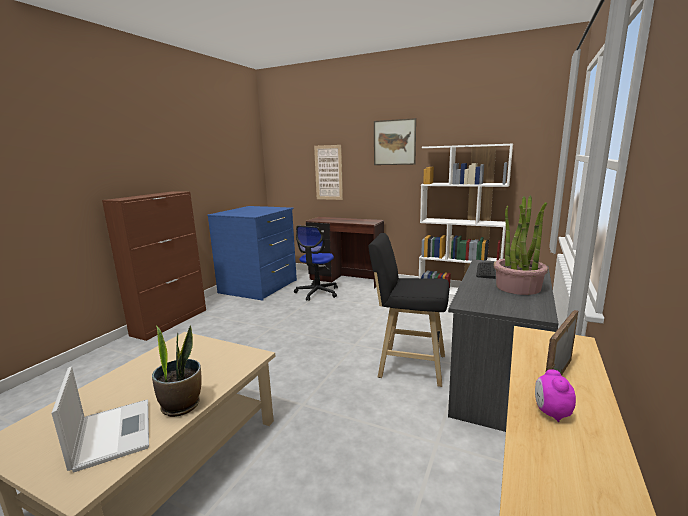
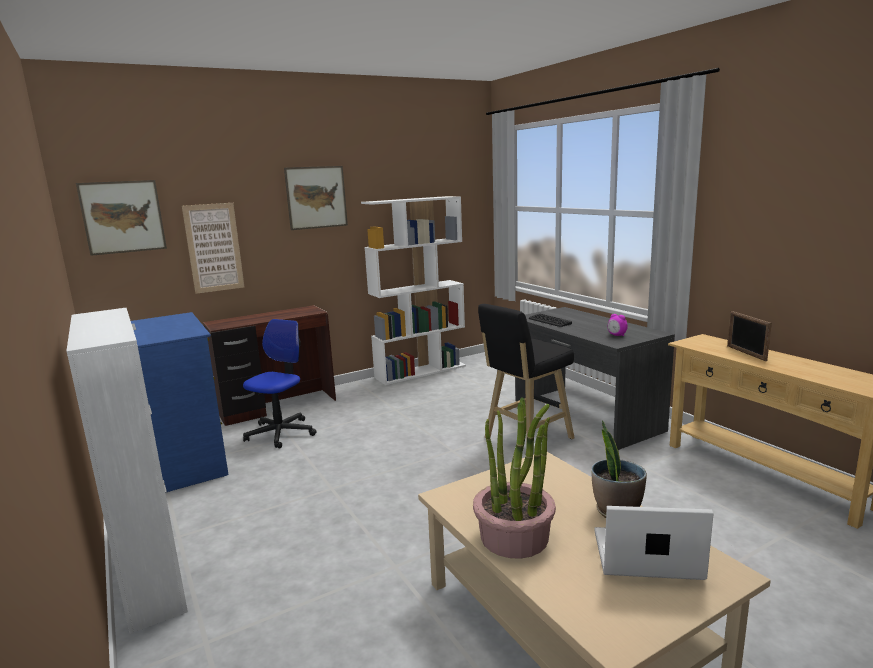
camera: 55 degrees left, 0 degrees up
brown cabinet [102,191,206,341] -> white cabinet [66,308,188,634]
office chair [294,226,338,301] -> office chair turned 120 degrees counterclockwise [243,319,317,448]
potted plant [494,196,548,295] -> potted plant moved to [473,397,556,559]
alarm clock [535,369,576,422] -> alarm clock moved to [608,314,628,336]
none -> picture [76,180,167,256]

